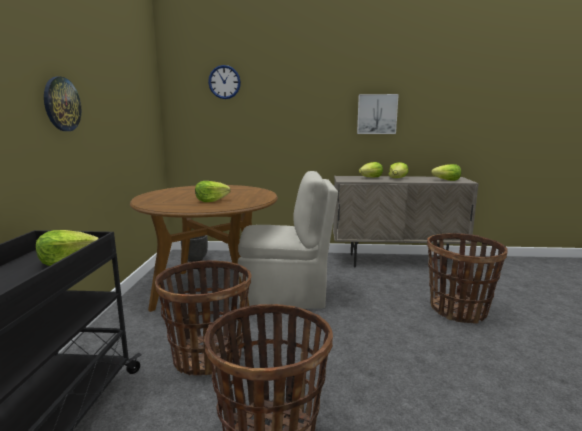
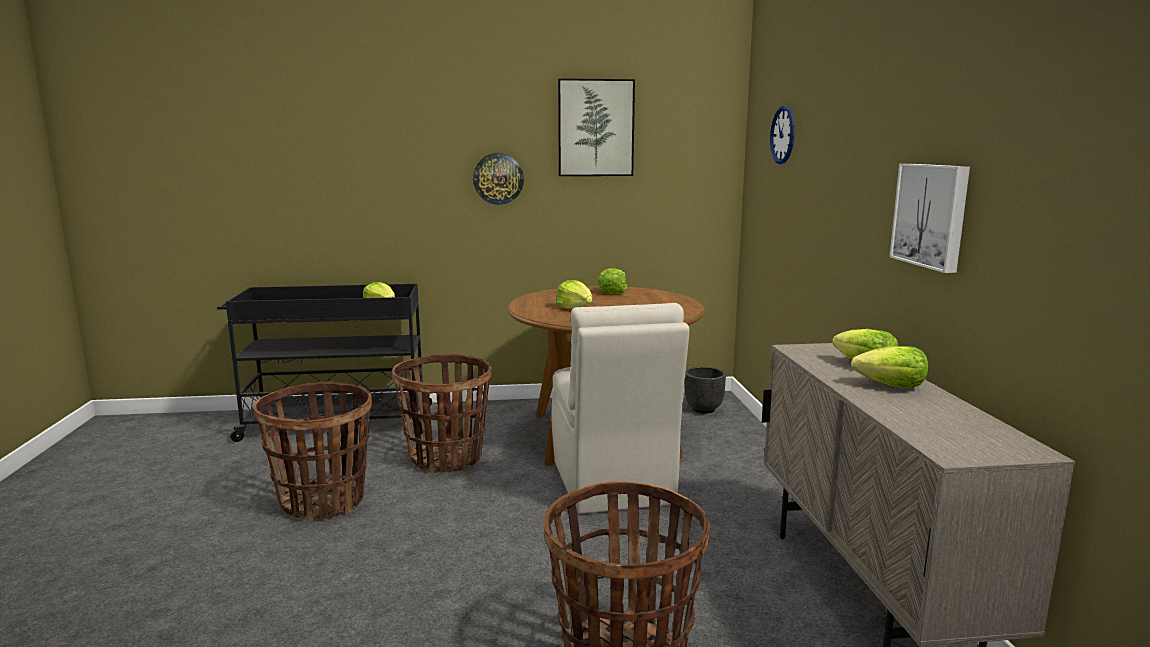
camera: 80 degrees right, 0 degrees up
lettuce [431,164,461,181] -> lettuce moved to [597,268,627,294]
none -> picture [558,78,635,176]

